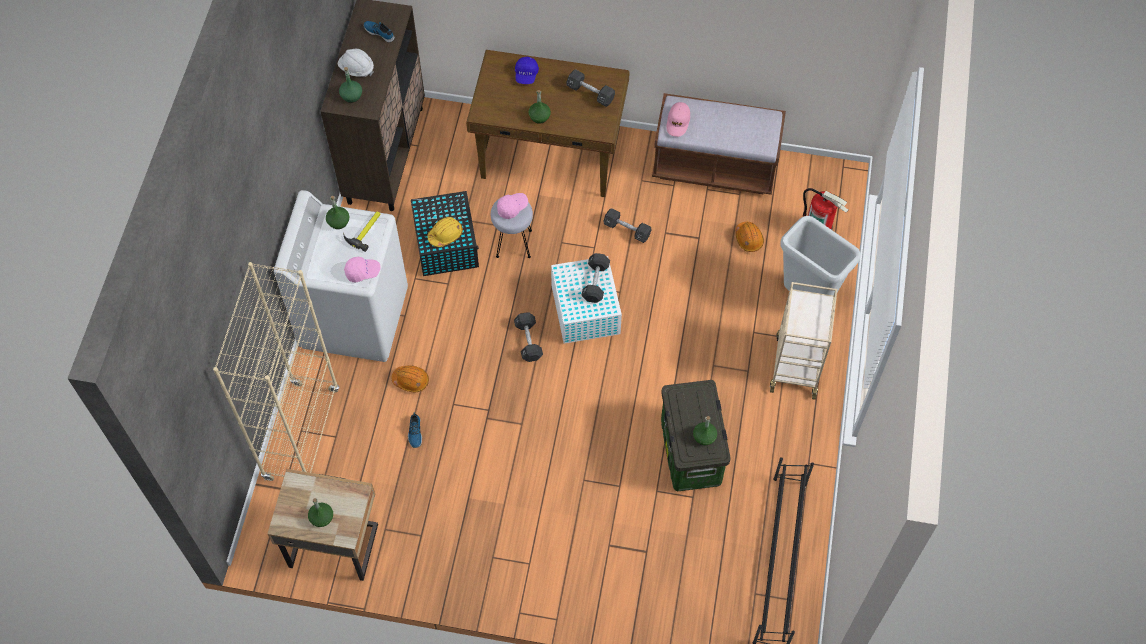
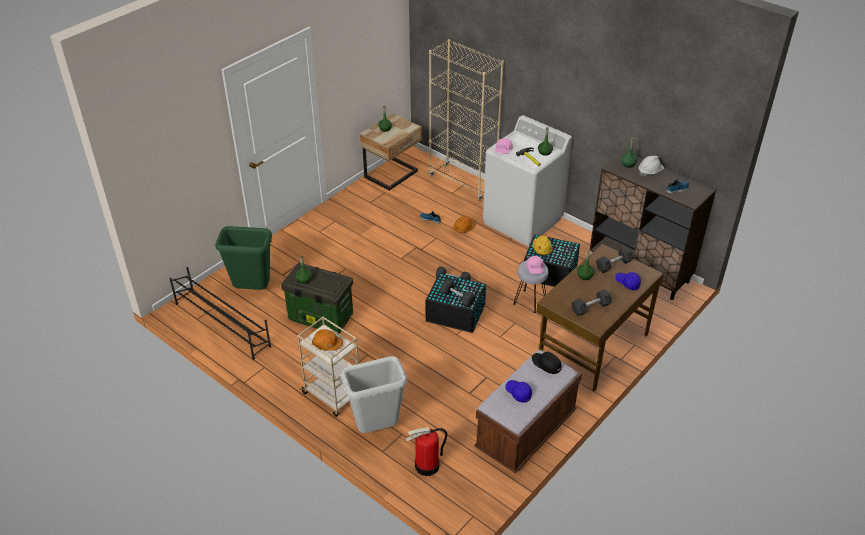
camera: 120 degrees right, 20 degrees down
white storage box [551,256,622,344] -> black storage box [425,273,486,333]
black dumbbell [604,208,651,243] -> black dumbbell moved to [596,247,633,273]
pink cap [666,102,690,137] -> black cap [532,352,562,374]
orange hard hat [735,222,764,252] -> orange hard hat moved to [312,329,343,351]
none -> green trash can [215,226,272,290]
none -> blue cap [505,380,532,403]

